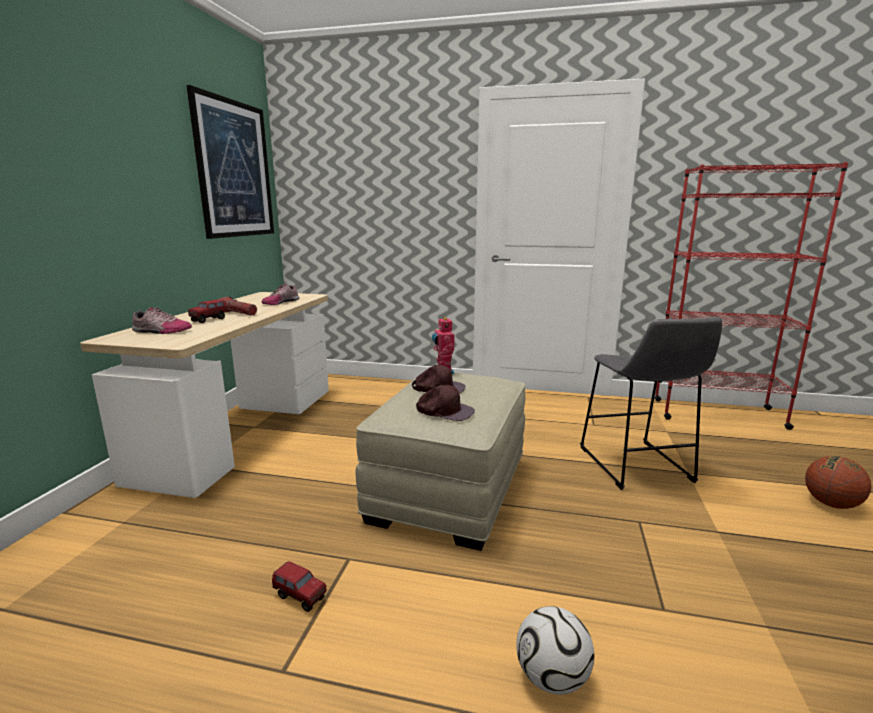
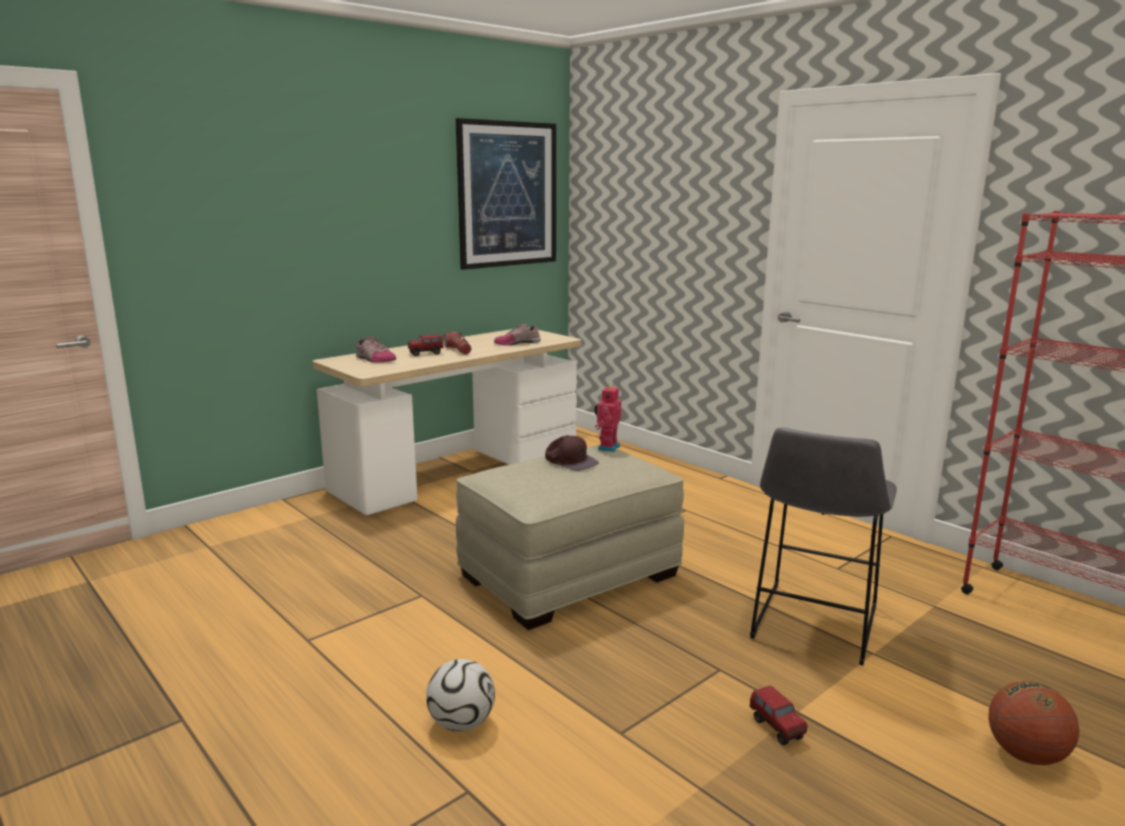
camera: 35 degrees right, 0 degrees up
toy truck [272,561,326,612] -> toy truck moved to [750,686,808,745]
brown cap [416,385,475,421] -> none

